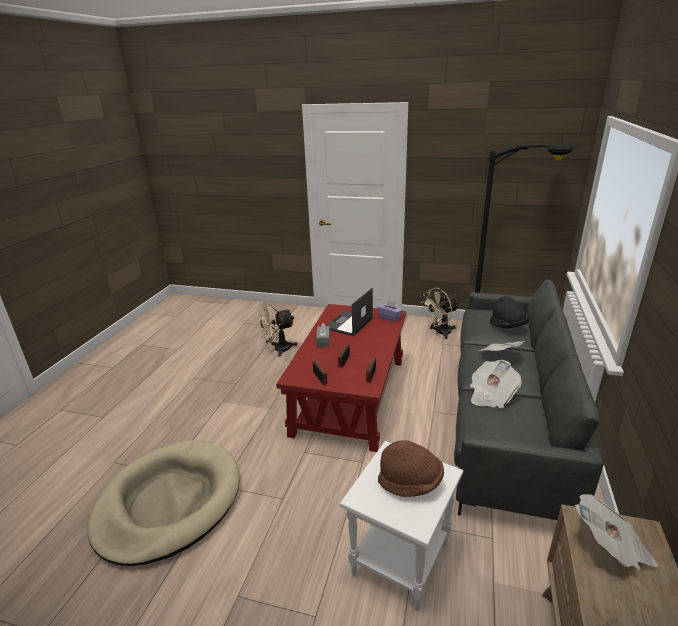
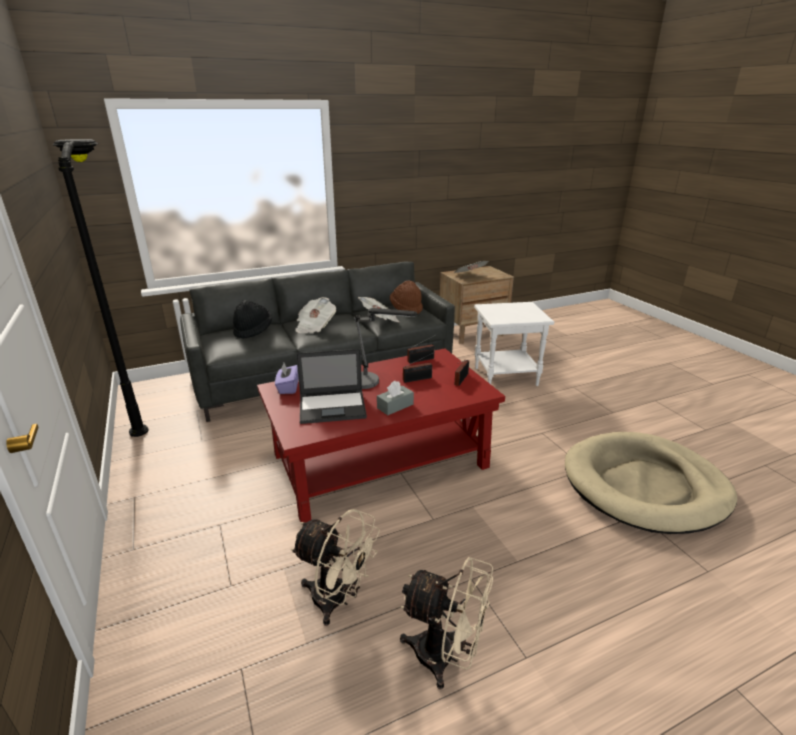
camera: 130 degrees left, 0 degrees up
brown hat [378,440,444,497] -> brown hat moved to [390,281,423,314]
beige fan [421,288,461,339] -> beige fan moved to [400,557,493,689]
none -> table lamp [354,308,417,389]

